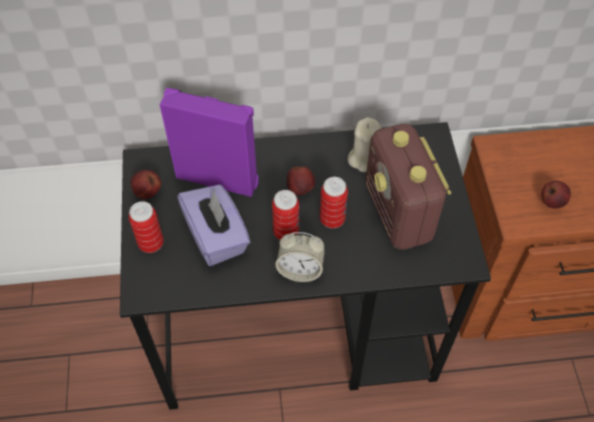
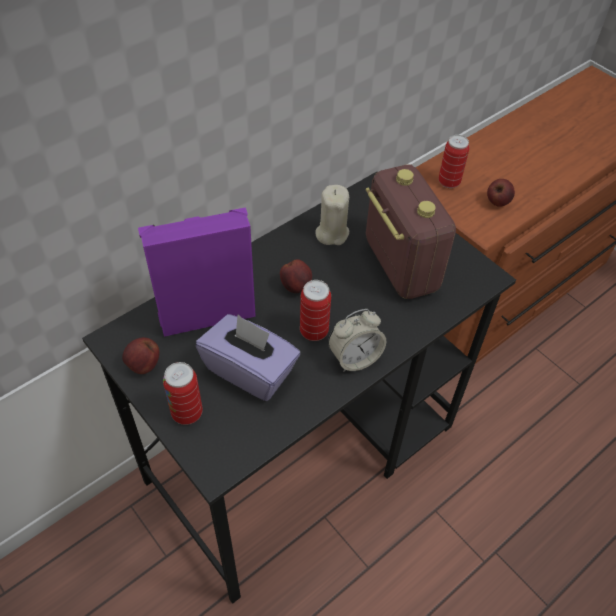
camera: 35 degrees left, 5 degrees down
can [320,177,348,228] -> can moved to [438,135,469,188]
radio [366,124,451,250] -> radio turned 150 degrees counterclockwise [365,165,456,299]

